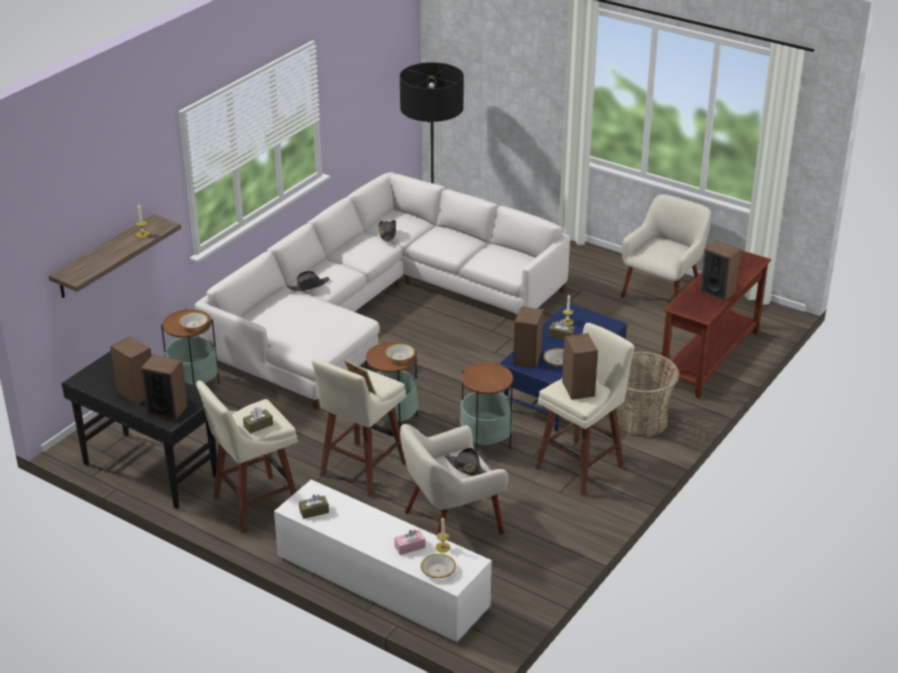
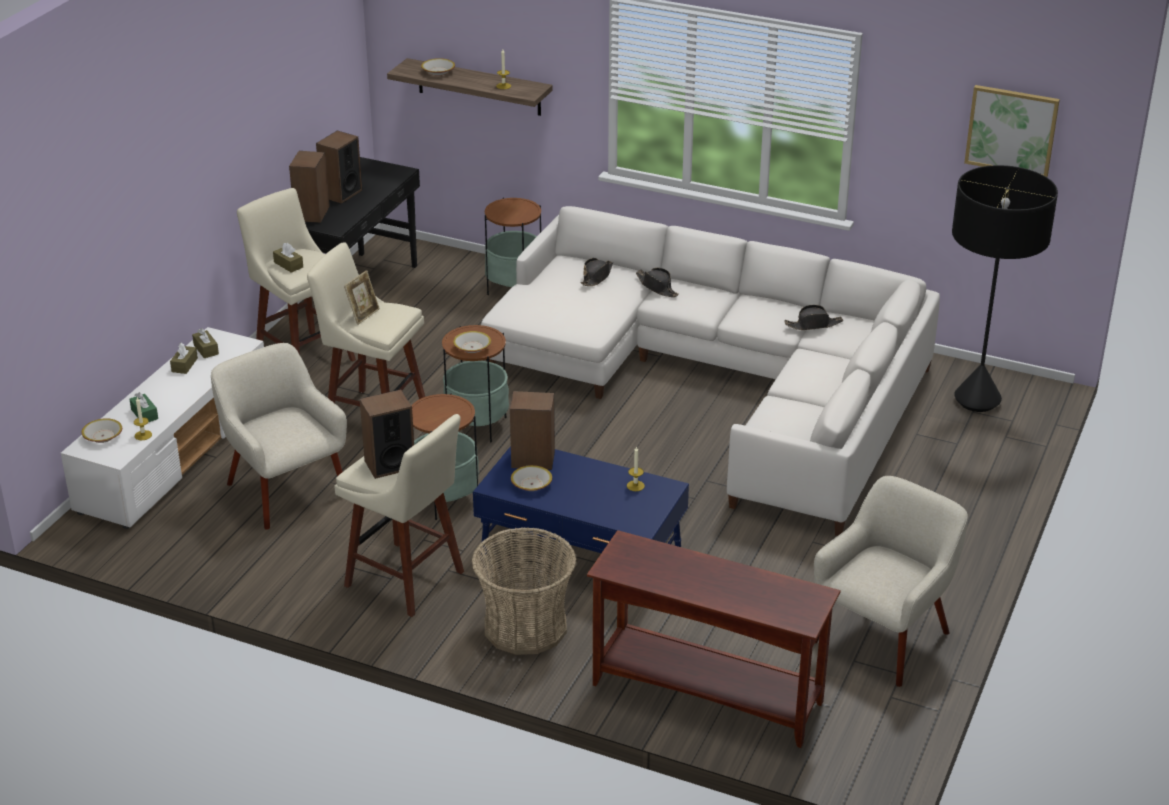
camera: 80 degrees right, 0 degrees up
bowl [179,312,209,330] -> bowl moved to [421,58,455,76]
pink tissue box [394,530,425,555] -> green tissue box [129,392,158,422]
black hat [445,448,487,476] -> black hat moved to [581,258,613,286]
brown tissue box [549,320,575,340] -> brown tissue box moved to [170,343,198,374]
beige armchair [621,194,711,299] -> beige armchair turned 75 degrees counterclockwise [814,476,968,687]
speaker [700,240,742,302] -> none
none -> picture [964,85,1060,177]

